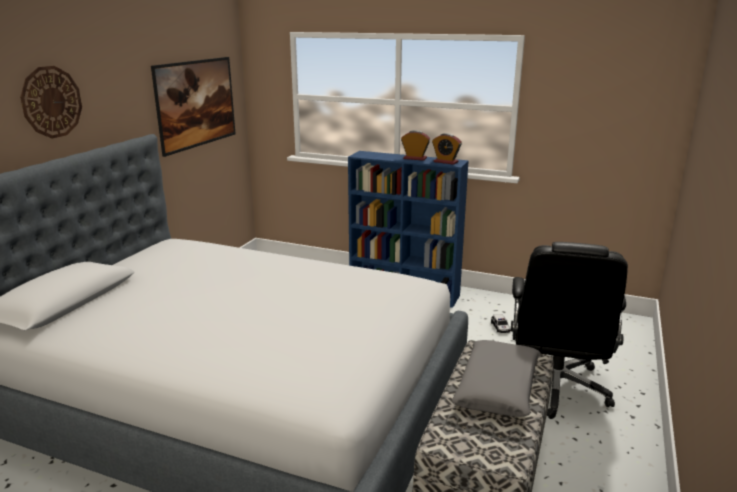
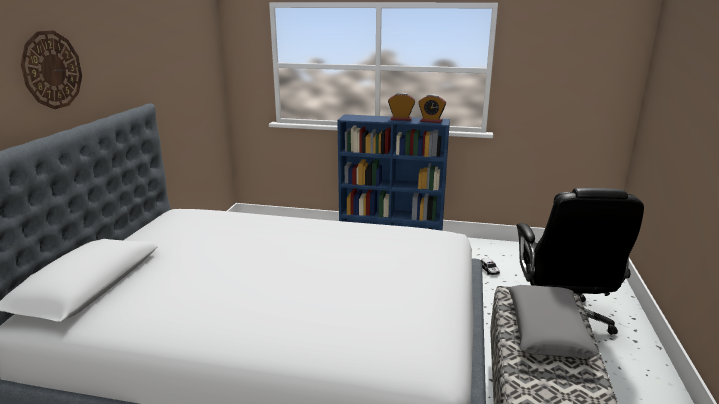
camera: 10 degrees left, 0 degrees up
picture [151,57,235,157] -> none

